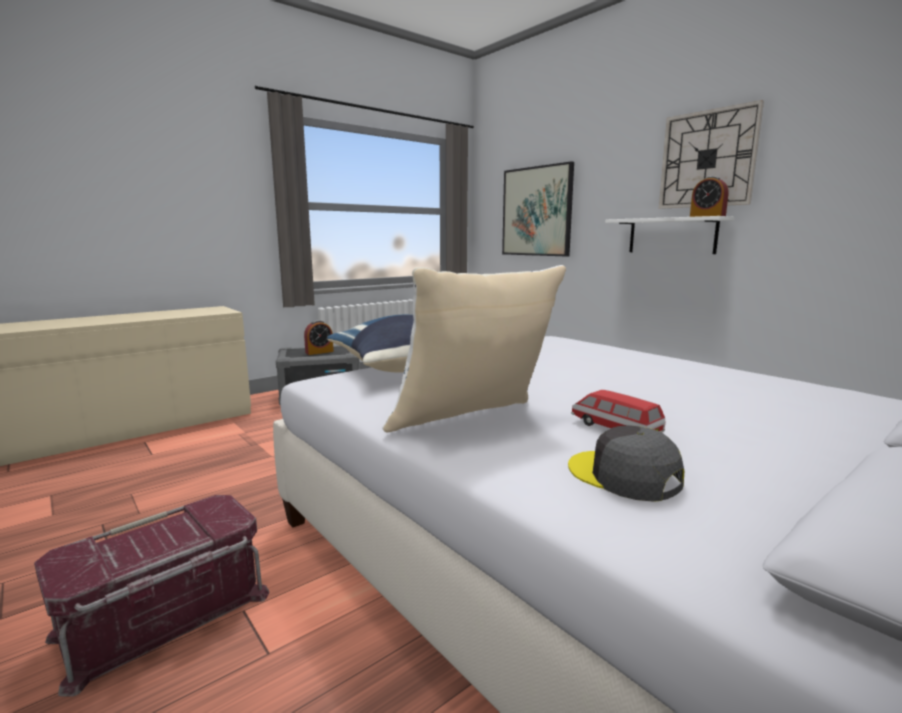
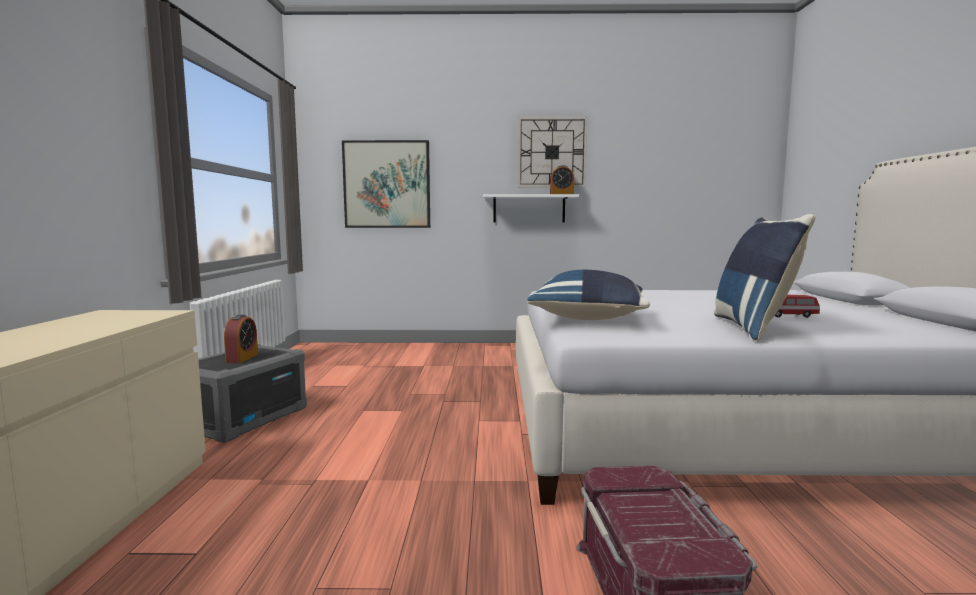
camera: 50 degrees left, 5 degrees down
white pillow [382,265,566,432] -> blue pillow [714,214,815,341]
grey cap [568,425,684,502] -> none

